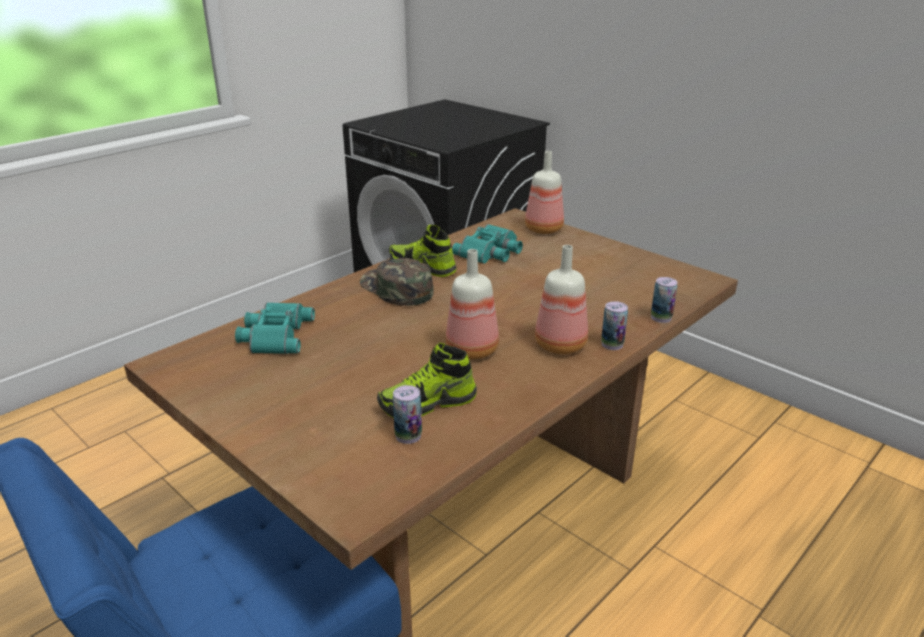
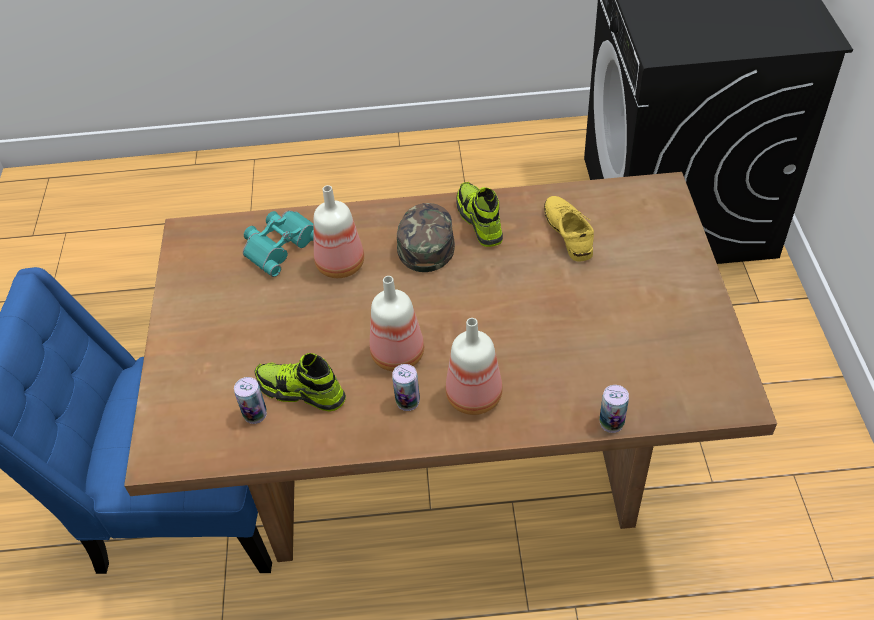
camera: 45 degrees right, 20 degrees up
turquoise binoculars [452,224,523,264] -> yellow shoe [544,196,594,261]
bottle [525,151,564,234] -> bottle moved to [314,185,364,278]
can [601,301,628,350] -> can moved to [392,364,420,411]

